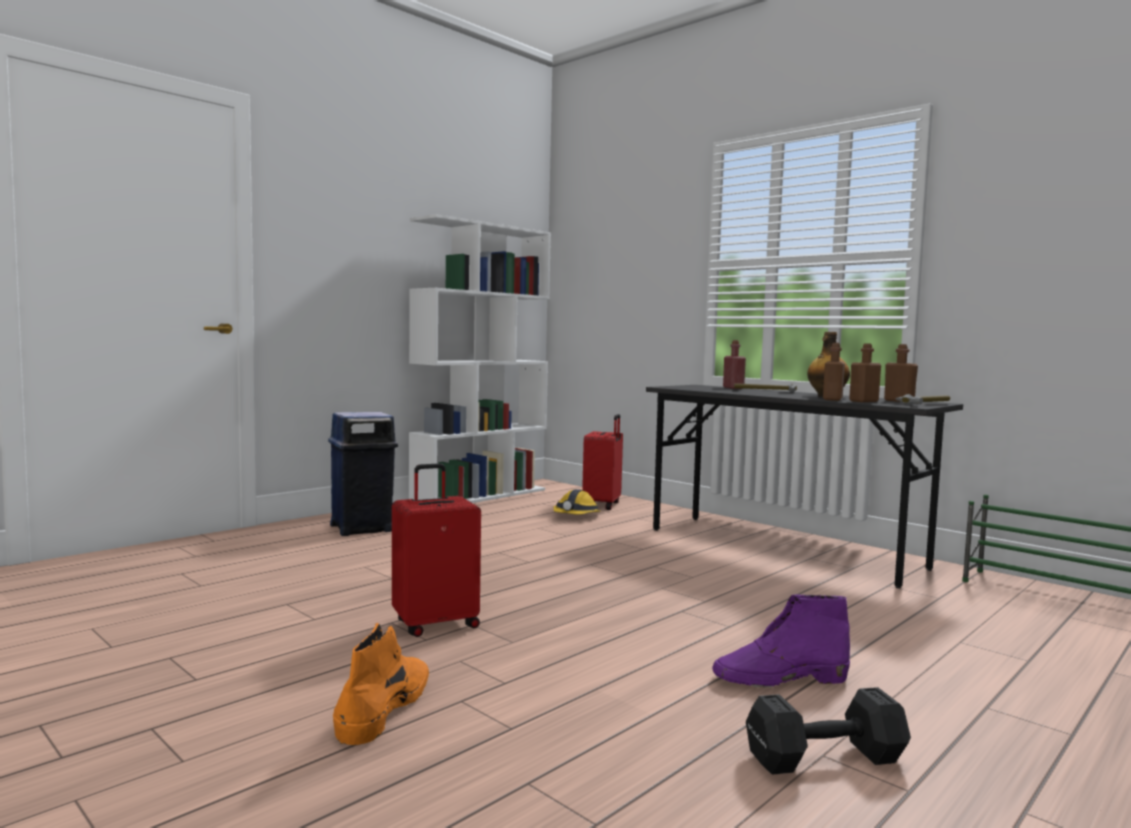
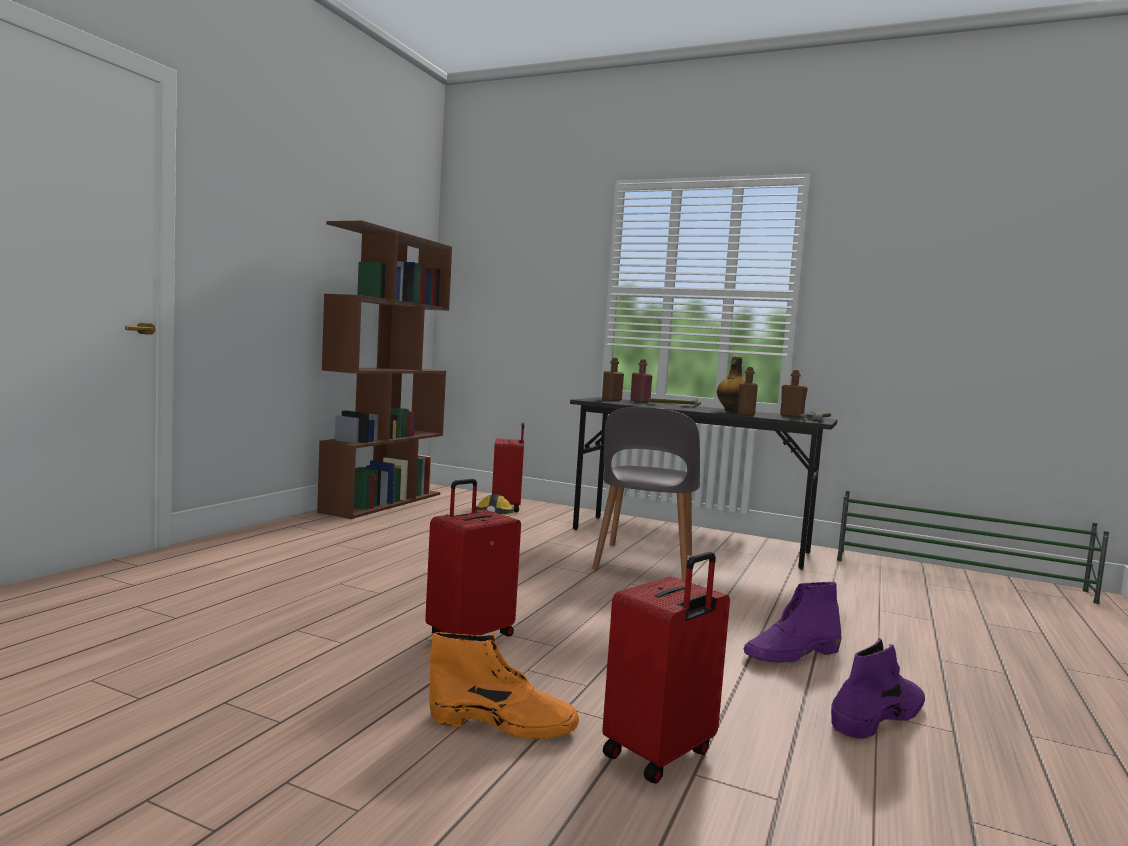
camera: 20 degrees left, 0 degrees up
blue trash can [328,412,398,536] -> none
orange boot [333,623,429,745] -> orange boot turned 105 degrees clockwise [429,632,579,740]
white bookcase [409,214,551,503] -> brown bookcase [317,221,452,519]
black dumbbell [746,687,911,775] -> purple boot [831,638,925,739]
brown bottle [849,343,881,402] -> brown bottle moved to [602,358,624,401]
none -> grey chair [592,407,700,581]
none -> red suitcase [602,552,730,784]

